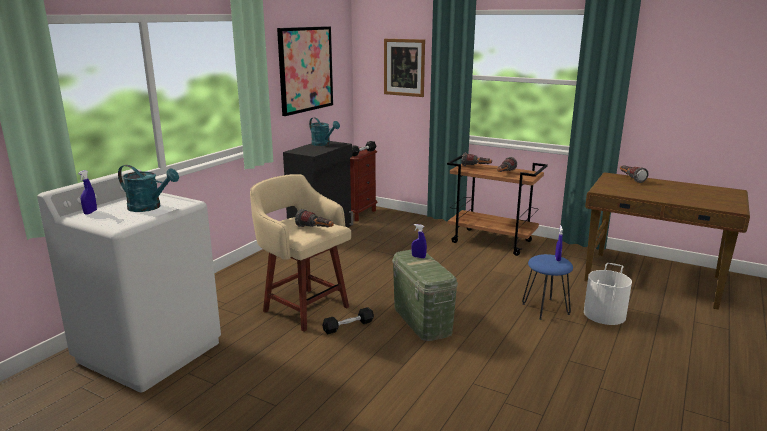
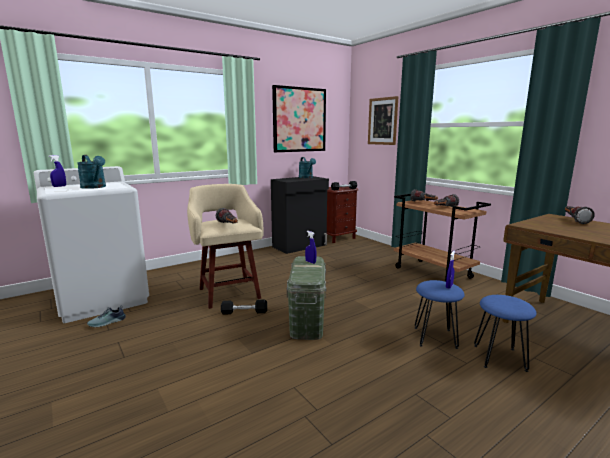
camera: 25 degrees right, 5 degrees down
white bucket [584,263,632,325] -> blue stool [474,295,537,372]
none -> shoe [87,305,126,327]

